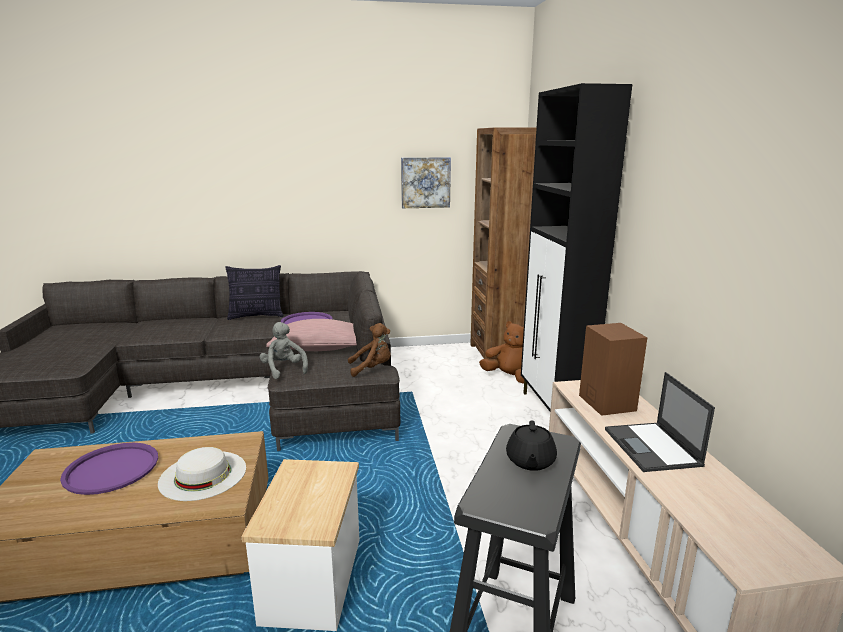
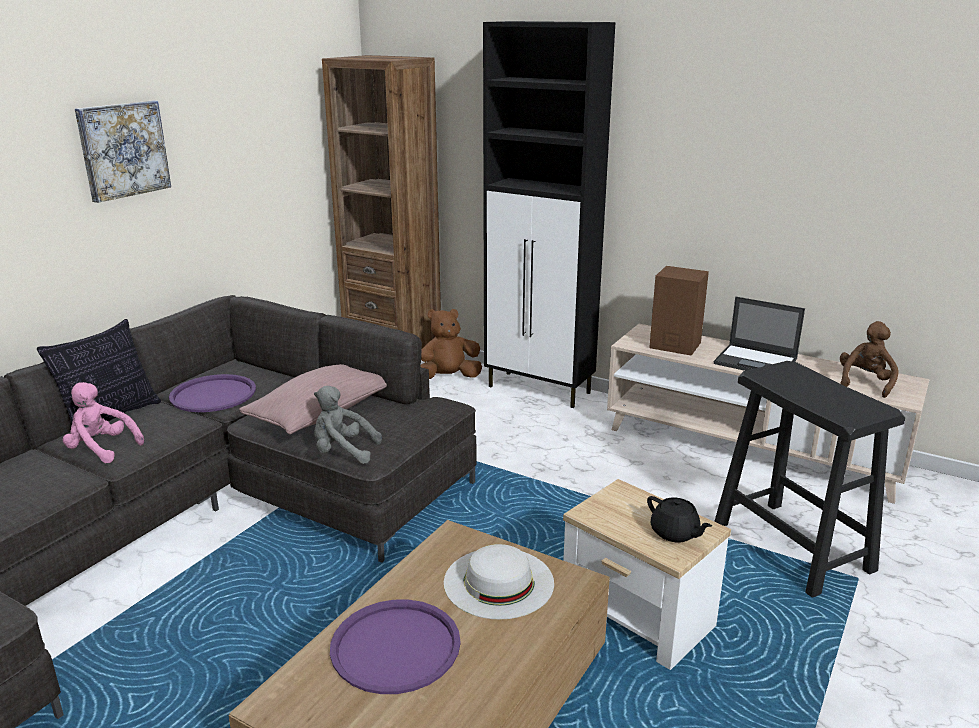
camera: 50 degrees left, 5 degrees up
brown plush toy [348,323,391,377] -> brown plush toy moved to [840,321,899,398]
picture [401,157,451,208] -> picture moved to [75,100,171,203]
black teapot [506,420,557,471] -> black teapot moved to [647,496,712,542]
none -> pink plush toy [62,382,144,463]

